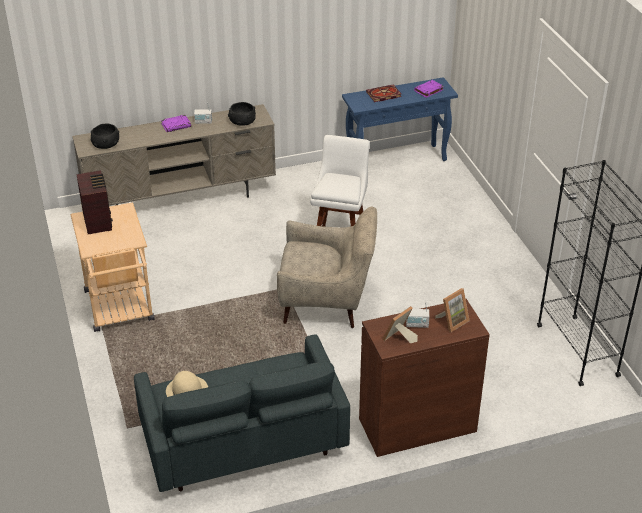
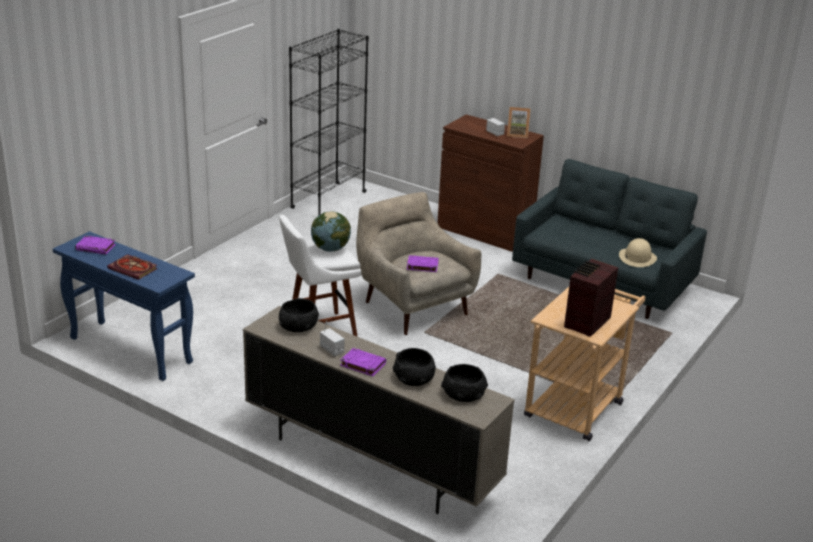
camera: 130 degrees left, 10 degrees down
picture frame [435,288,469,332] -> none
none -> globe [311,211,351,252]
none -> black bowl [393,348,436,386]
none -> purple book [407,255,439,272]

